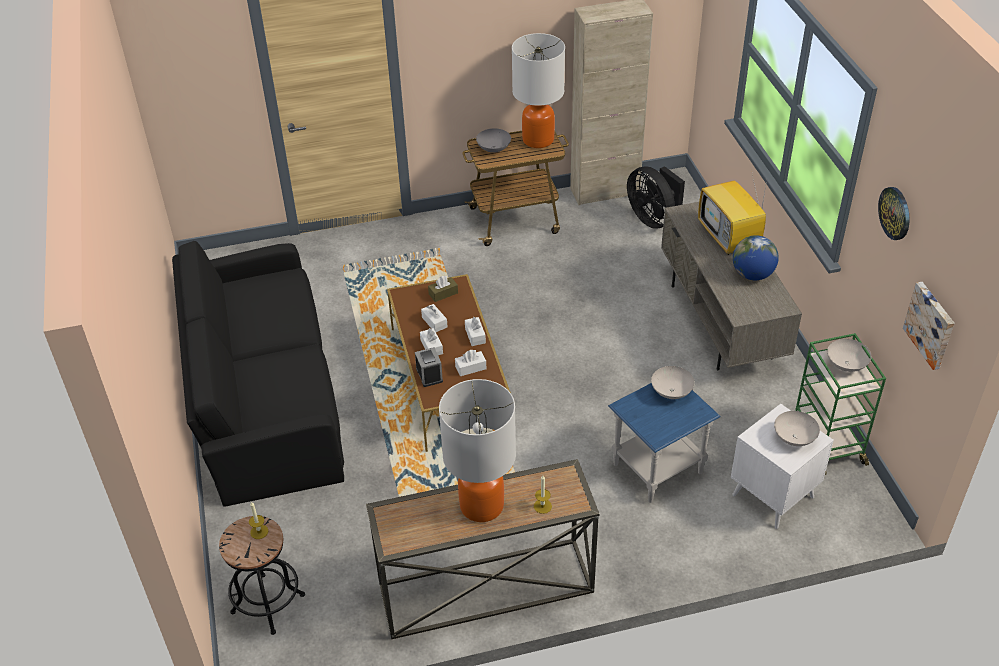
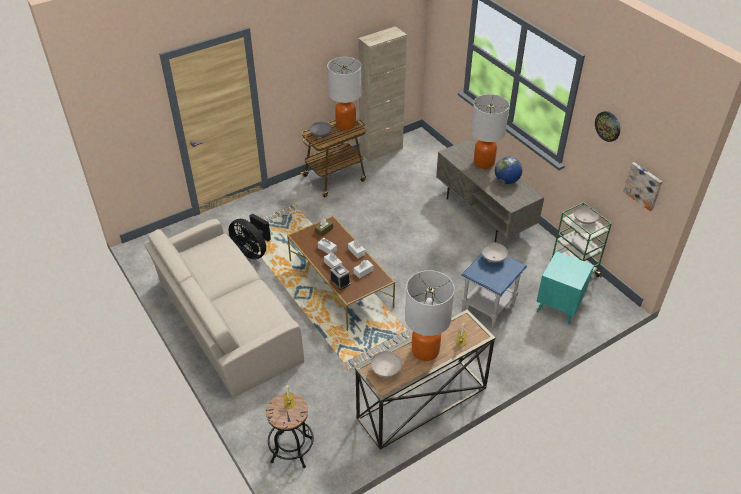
camera: 20 degrees left, 0 degrees up
black sofa [172,241,344,507] -> beige sofa [144,219,304,397]
black fan [627,166,685,229] -> black fan moved to [228,213,271,260]
television [698,174,767,255] -> table lamp [471,94,509,169]
white side table [731,404,834,529] -> turquoise side table [536,251,594,325]
white bowl [774,411,820,446] -> white bowl moved to [371,351,402,377]

